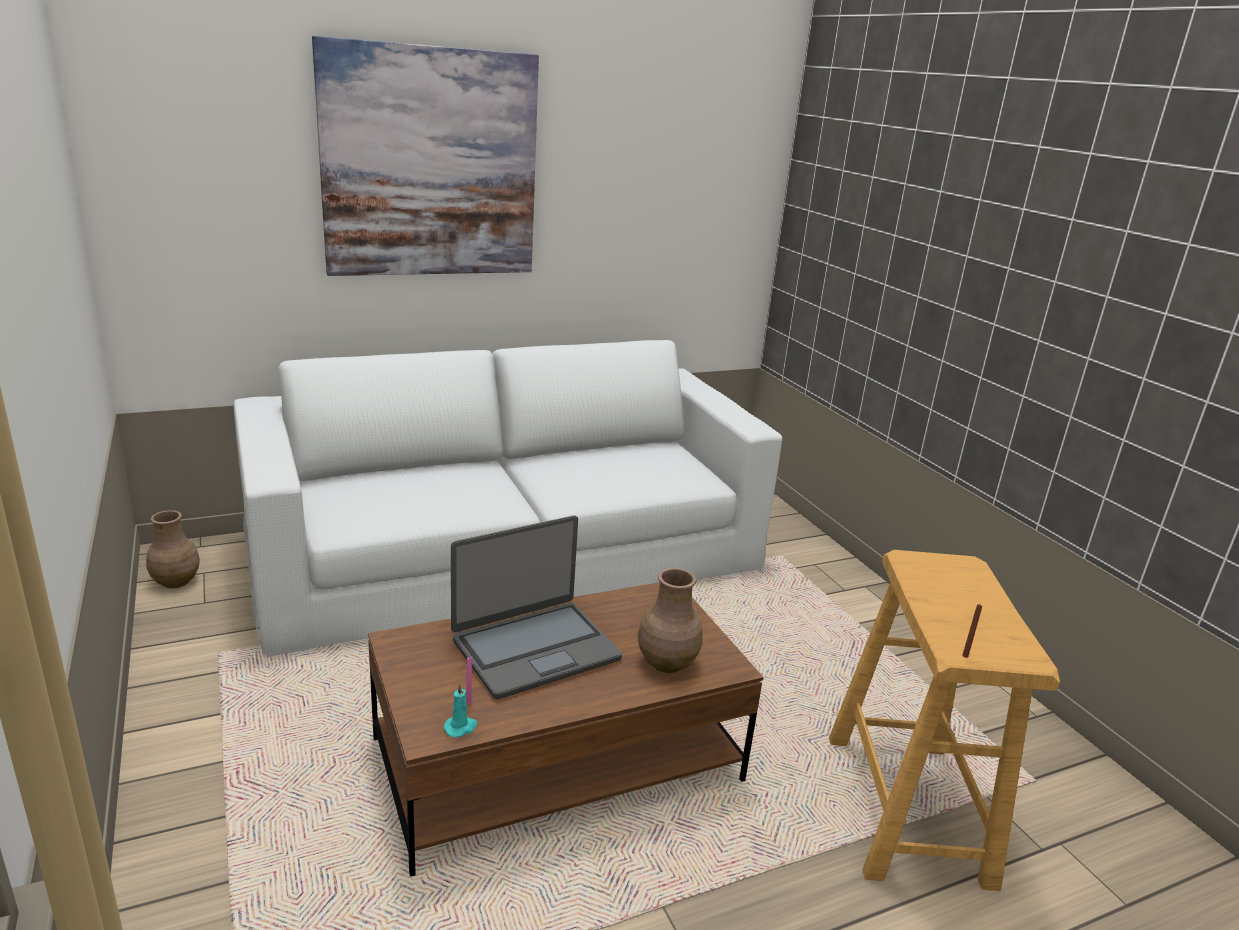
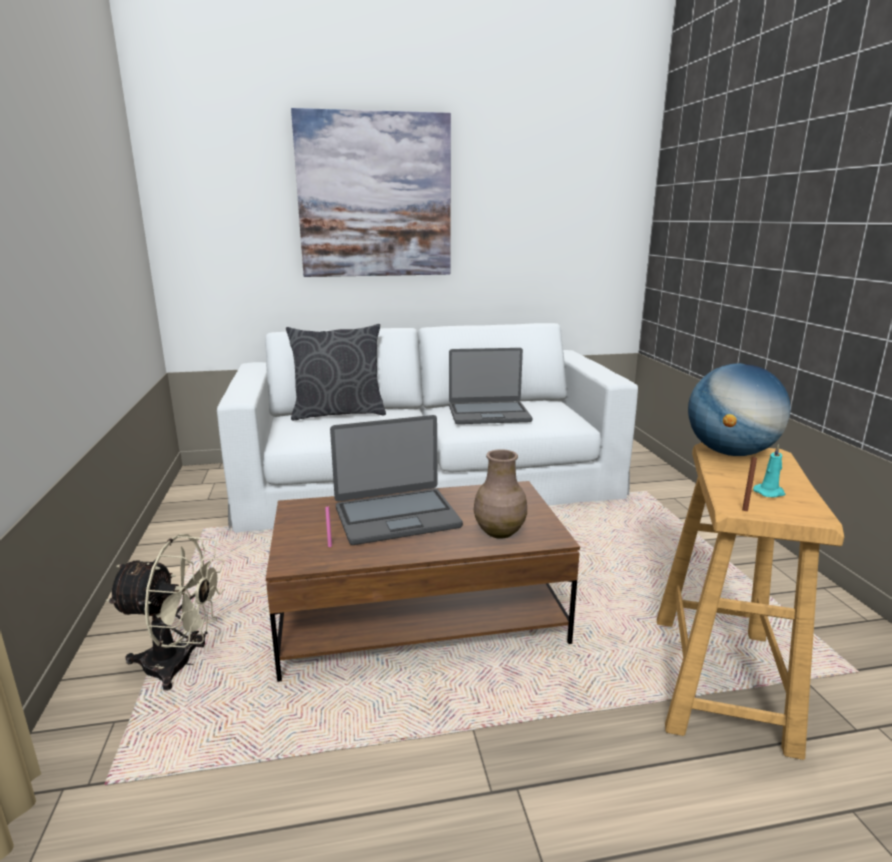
camera: 15 degrees right, 5 degrees down
brown vase [146,510,200,588] -> none
turquoise candle [444,683,478,737] -> turquoise candle moved to [753,444,785,497]
none -> beige fan [106,534,225,691]
none -> grey pillow [286,324,386,420]
none -> laptop [449,348,532,424]
none -> globe [688,363,791,456]

